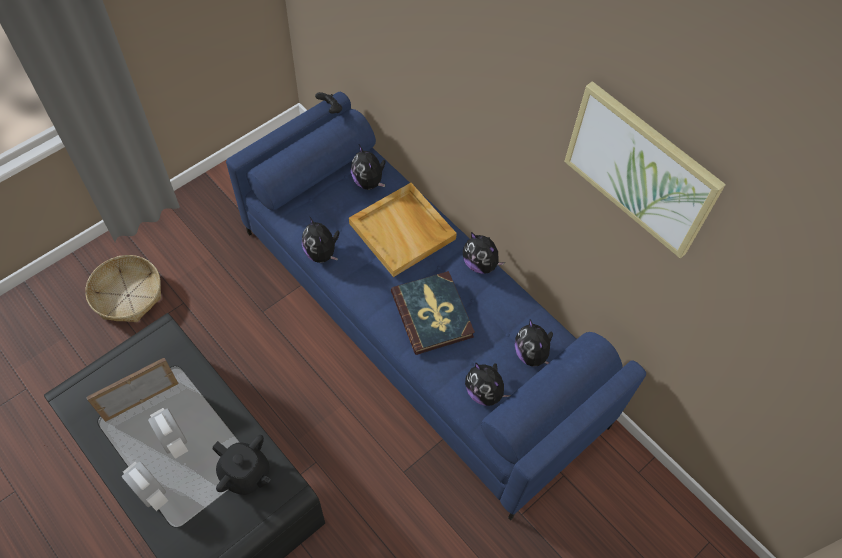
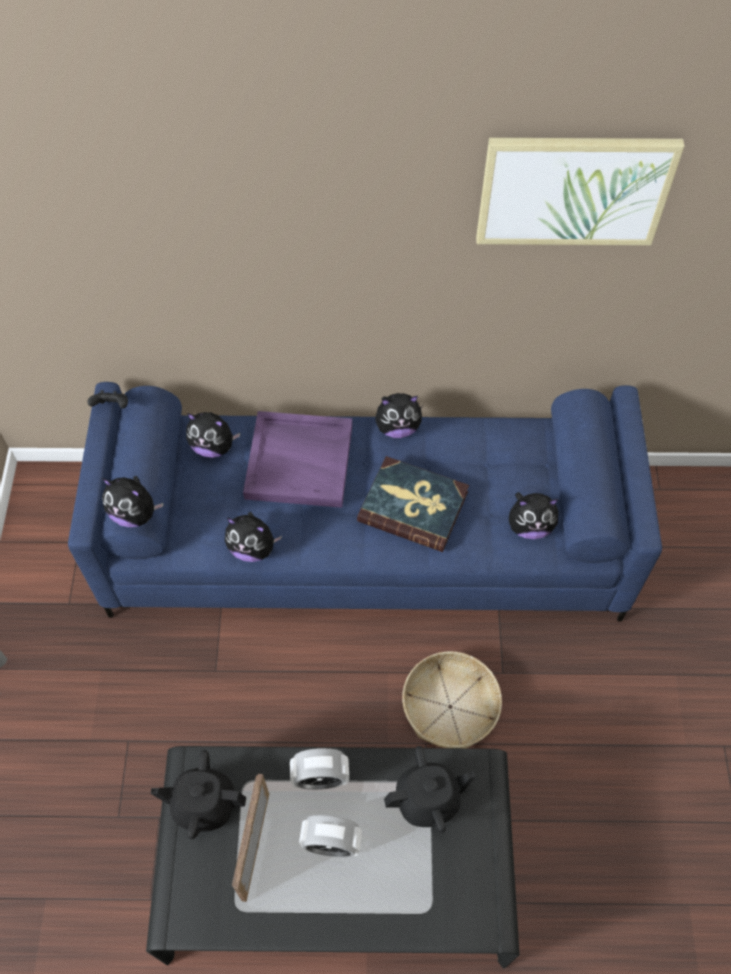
camera: 45 degrees left, 0 degrees up
basket [85,255,161,322] -> basket moved to [402,651,502,748]
alarm clock [122,462,168,511] -> alarm clock moved to [290,748,349,790]
beige tray [349,183,457,277] -> purple tray [243,411,352,508]
plush toy [515,319,553,367] -> plush toy moved to [102,476,163,527]
none -> black teapot [151,750,246,839]

